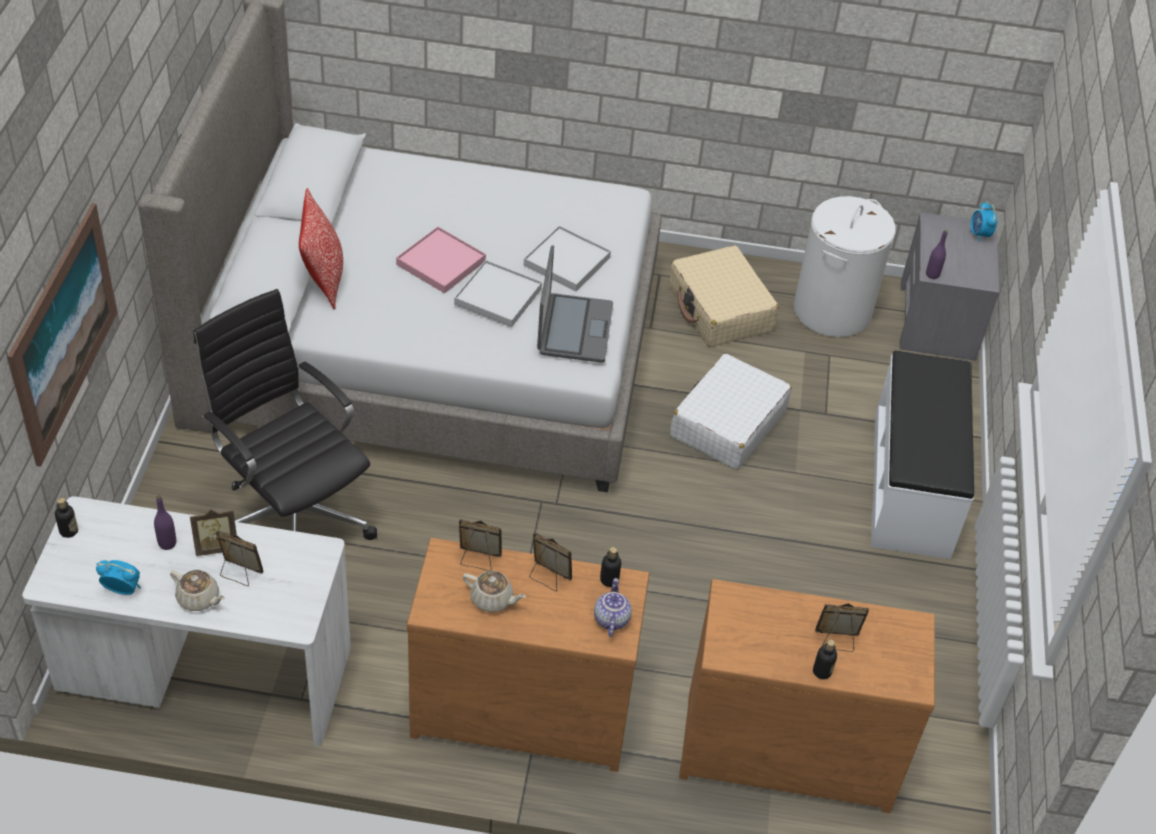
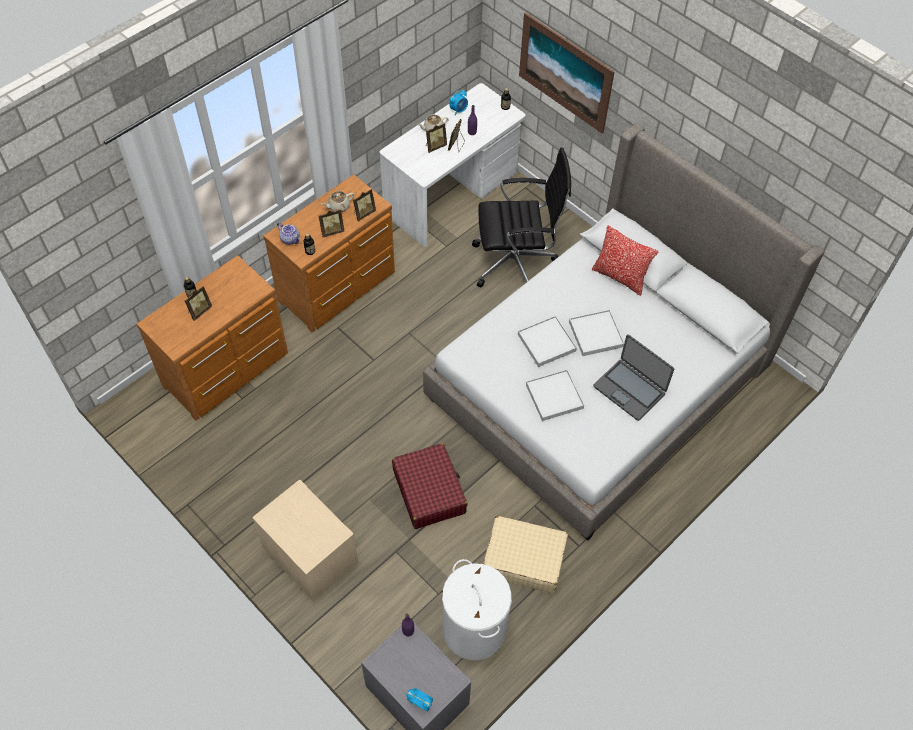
camera: 130 degrees right, 10 degrees up
pink tray [396,227,486,293] -> white tray [569,310,624,356]
laptop [537,245,613,363] -> laptop moved to [593,334,674,421]
white suitcase [670,354,792,470] -> red suitcase [392,443,468,529]
white bench [870,350,974,559] -> beige nightstand [252,480,358,602]

